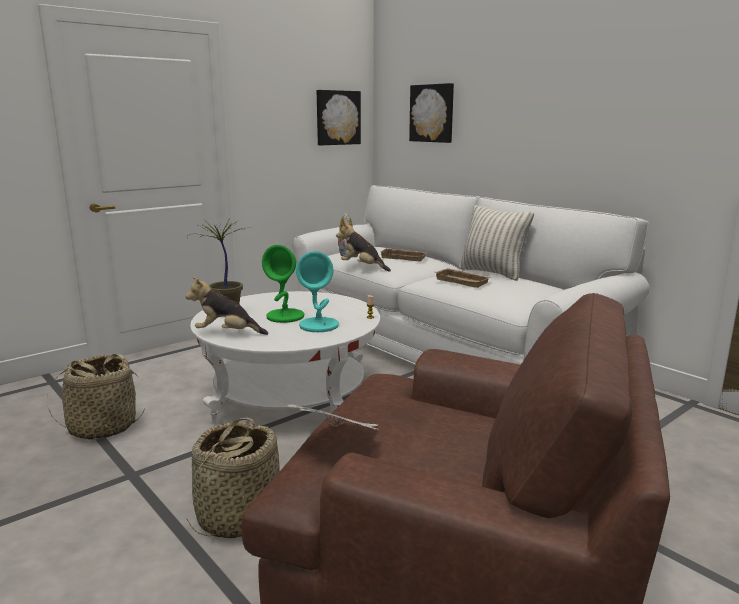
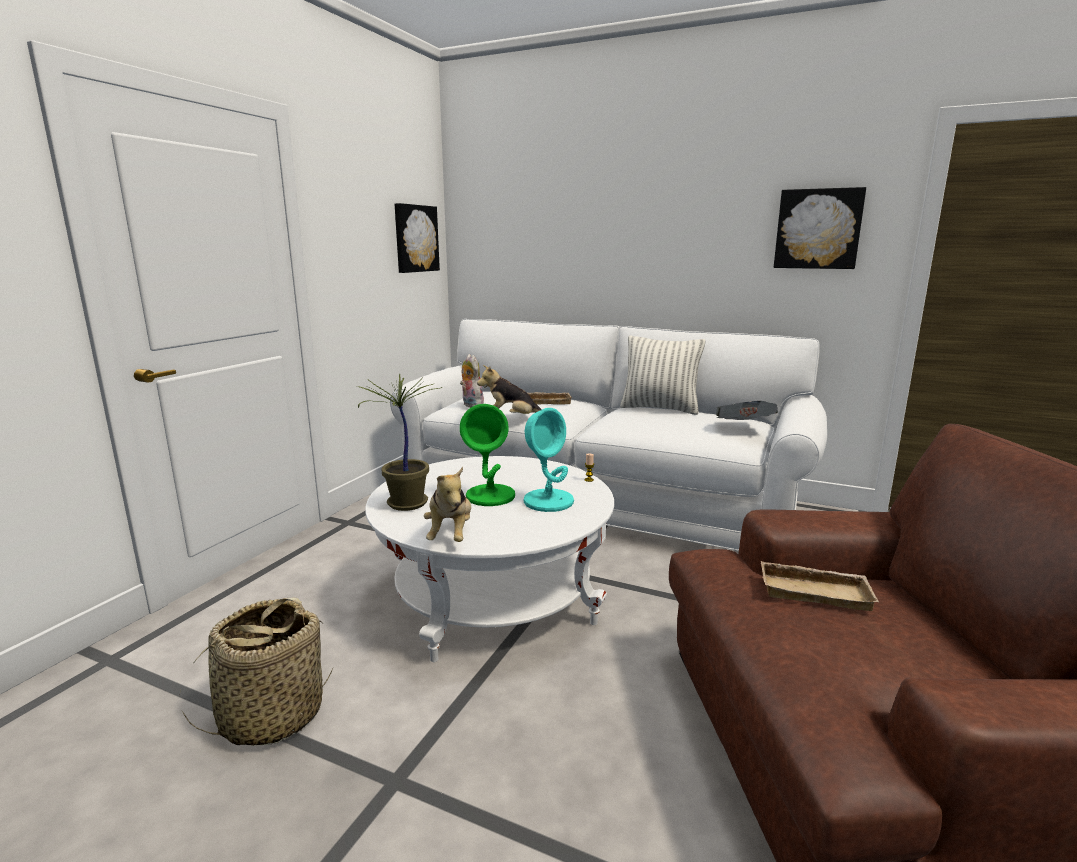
camera: 25 degrees left, 0 degrees up
plush toy [185,277,268,335] -> plush toy turned 75 degrees counterclockwise [424,467,471,542]
basket [187,417,279,538] -> none
newspaper [287,404,380,430] -> newspaper moved to [716,401,778,420]
picture [409,83,454,143] -> picture moved to [774,187,866,269]
beige tray [435,268,492,288] -> beige tray moved to [761,561,878,611]

